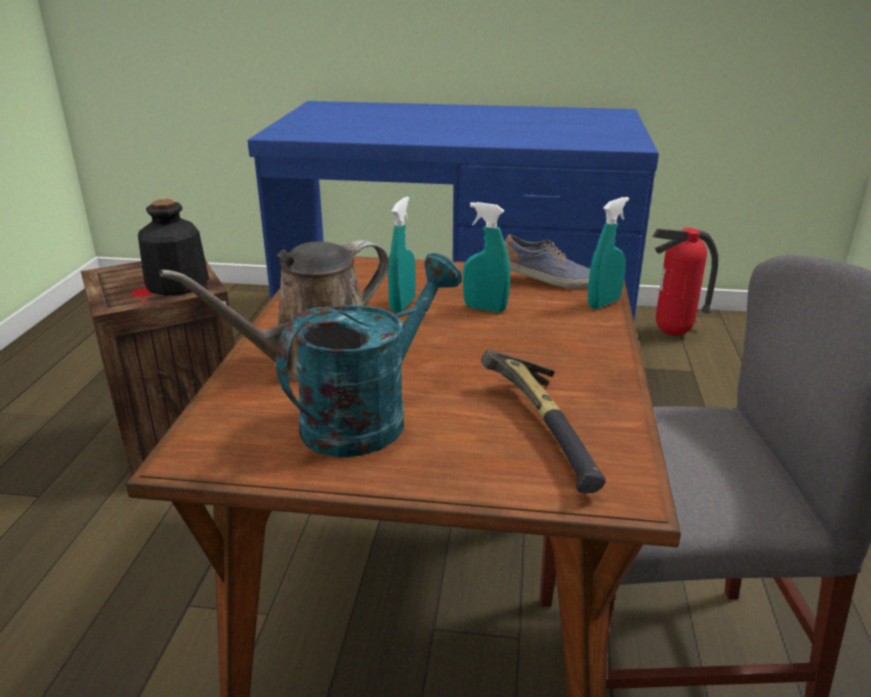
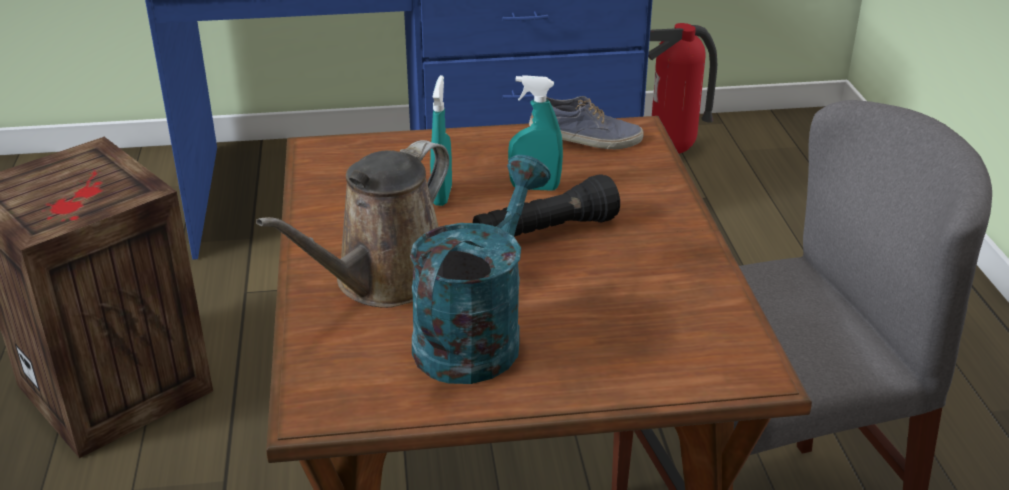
camera: 15 degrees left, 5 degrees up
bottle [138,199,209,295] -> none
hammer [481,350,606,493] -> none
turquoise spray bottle [588,197,629,309] -> none
none -> black flashlight [473,175,620,236]

